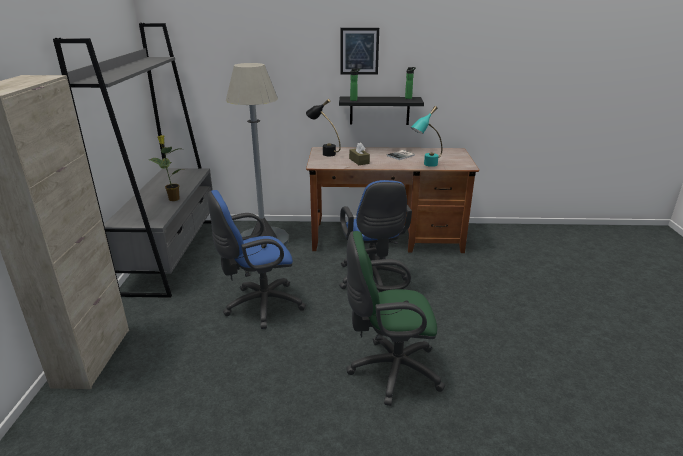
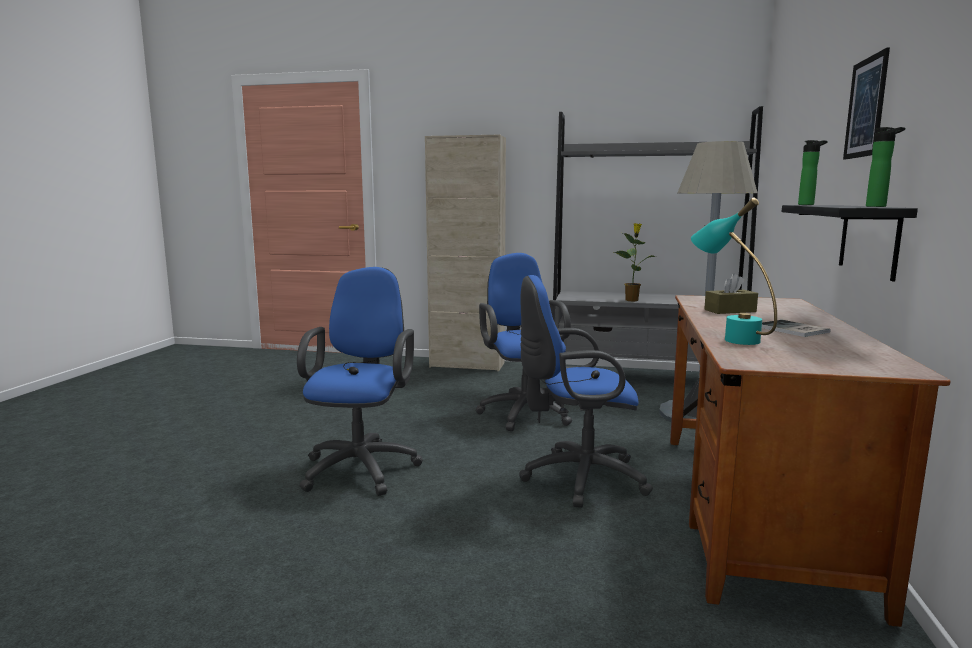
camera: 100 degrees right, 15 degrees down
black table lamp [306,99,341,156] -> none
green office chair [347,231,445,406] -> blue office chair [297,267,423,496]

